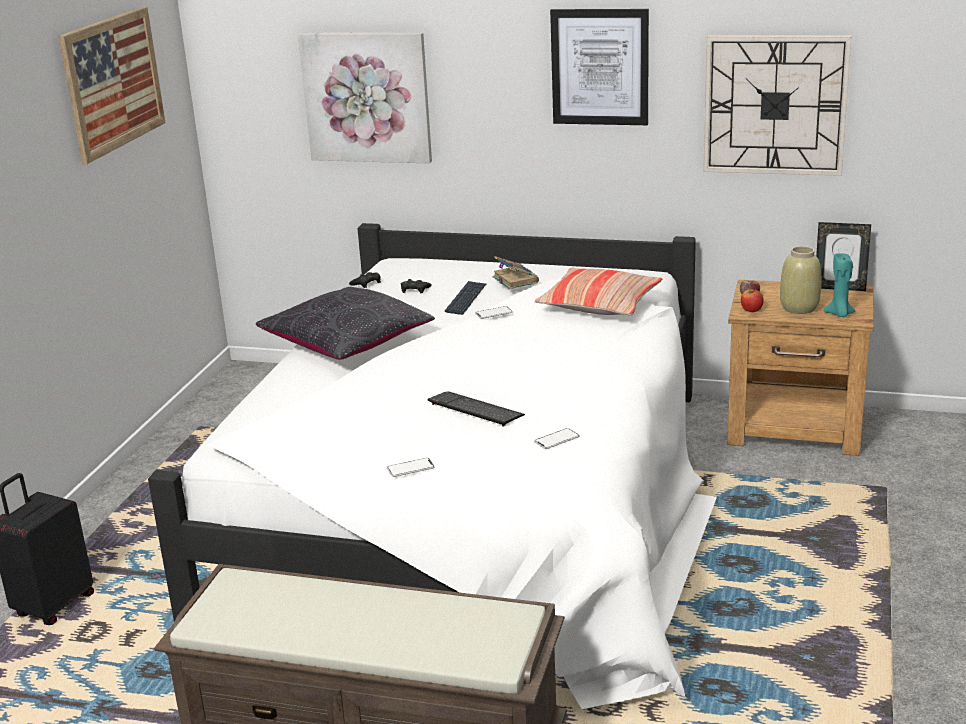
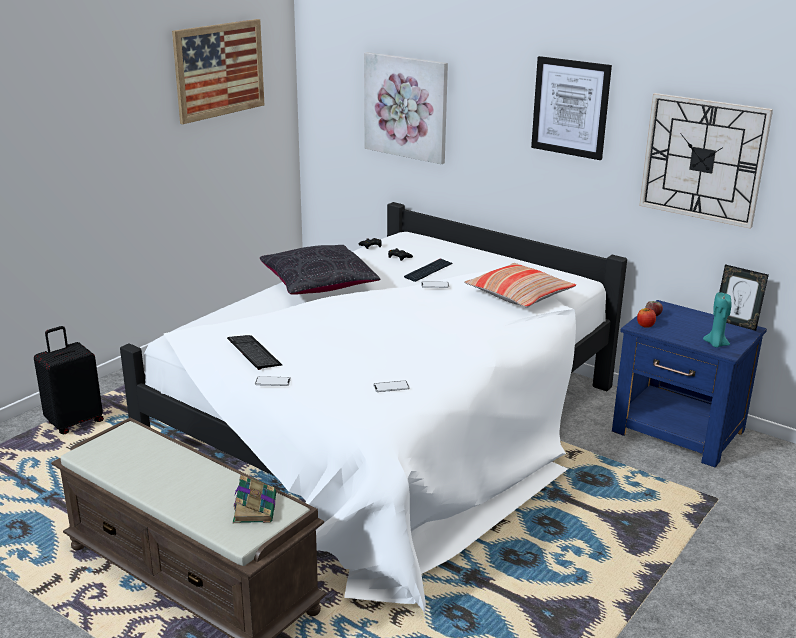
camera: 20 degrees right, 0 degrees up
keyboard [428,391,525,427] -> keyboard moved to [227,335,282,370]
book [493,256,539,290] -> book moved to [233,475,276,523]
brown nightstand [727,280,874,456] -> blue nightstand [612,300,767,468]
beige vase [780,246,821,314] -> none

